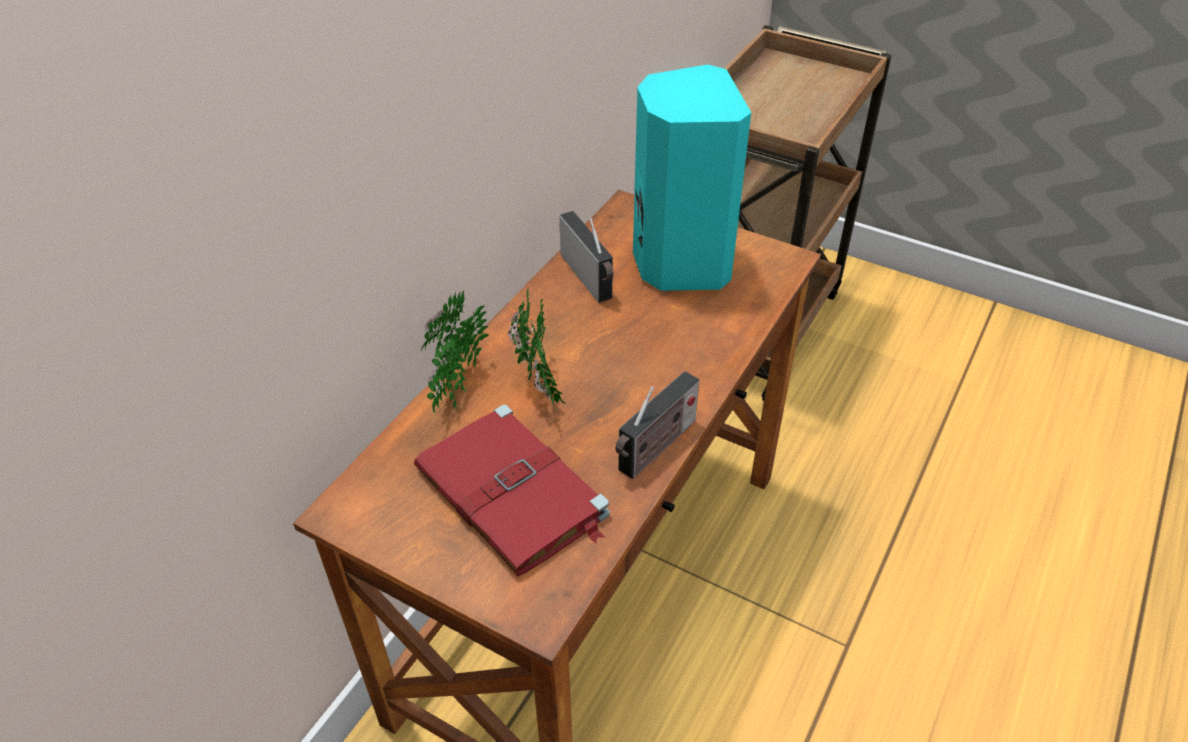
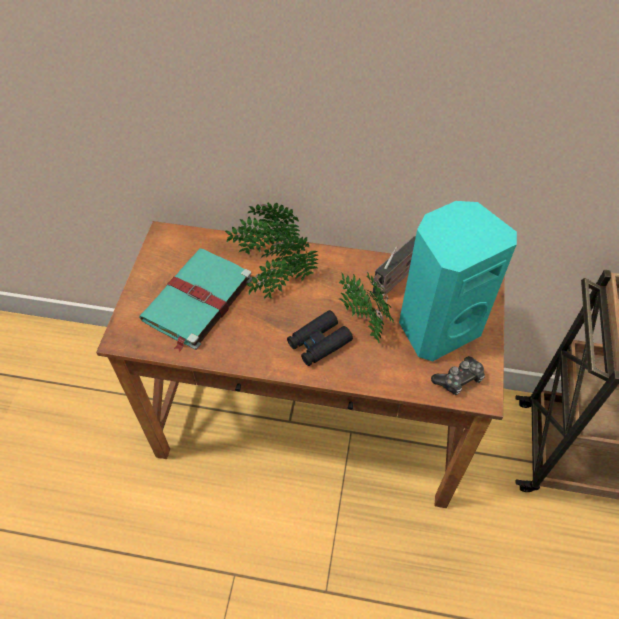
camera: 70 degrees right, 10 degrees up
red book [414,405,610,576] -> turquoise book [139,248,252,352]
radio [615,371,699,479] -> none
none -> black binoculars [287,310,353,366]
none -> potted plant [338,272,394,343]
none -> game controller [431,356,485,395]

